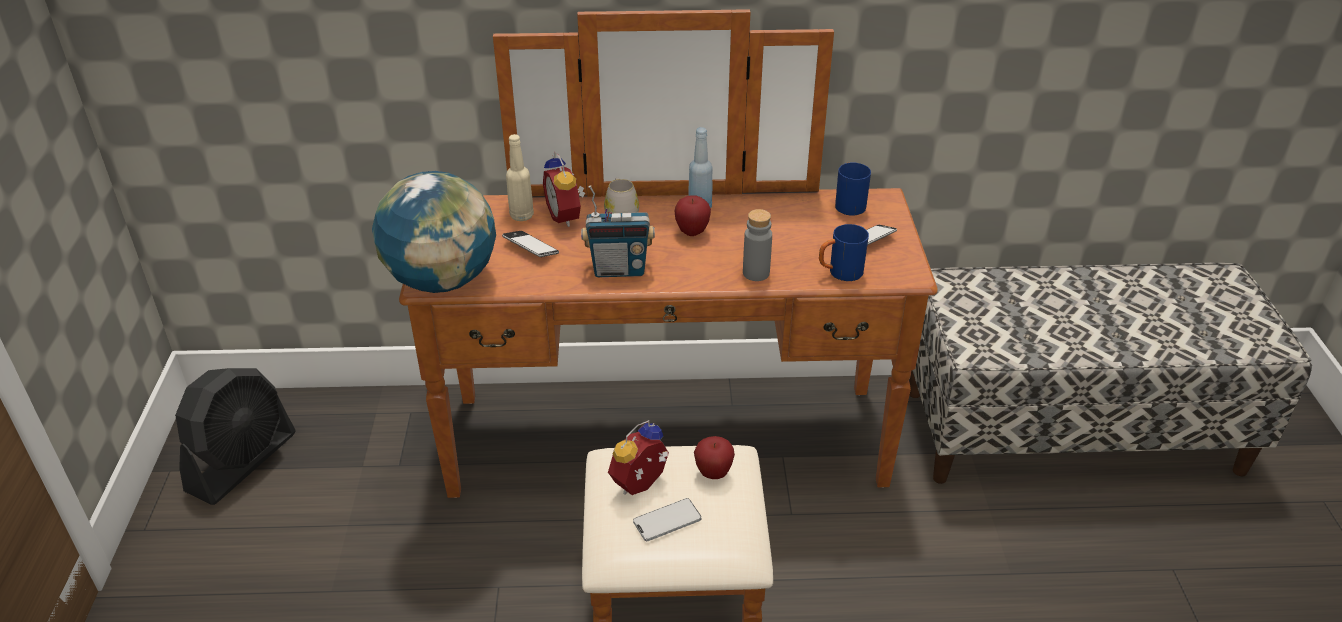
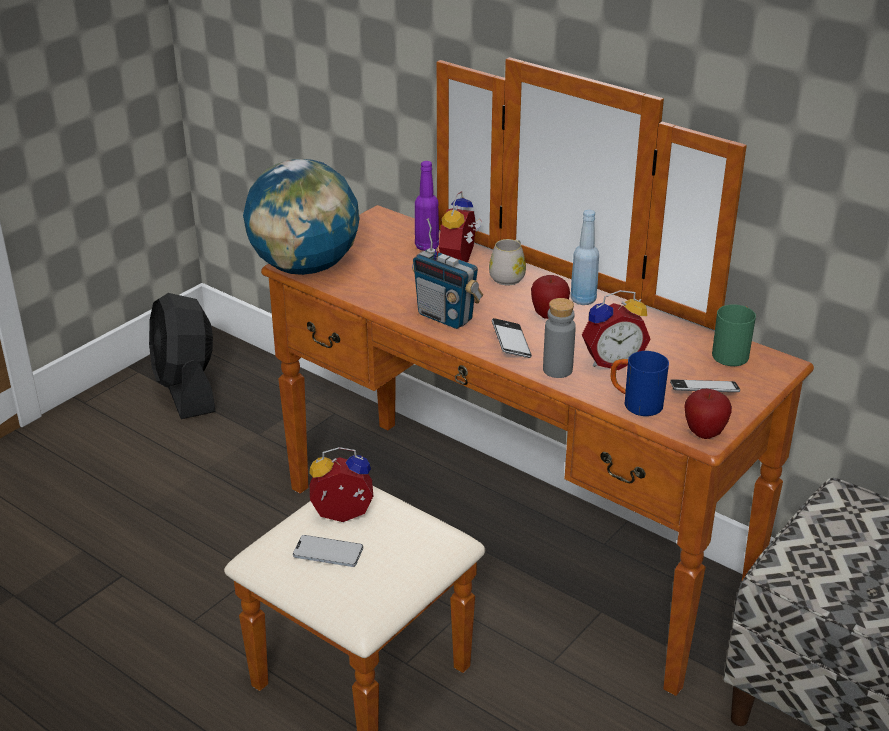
camera: 40 degrees right, 5 degrees down
black fan [175,368,296,505] -> black fan turned 90 degrees clockwise [149,293,216,419]
phone [502,231,559,257] -> phone moved to [492,318,532,358]
beige bottle [506,134,534,221] -> purple bottle [415,161,439,251]
apple [694,436,735,479] -> apple moved to [685,389,732,439]
blue mug [835,162,871,216] -> green mug [712,304,756,366]
none -> alarm clock [582,290,650,370]

